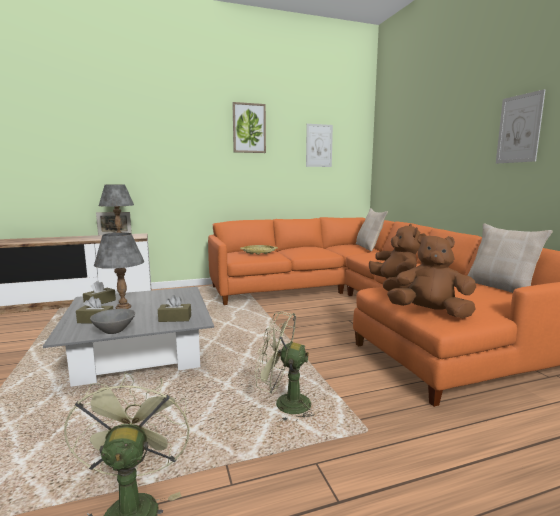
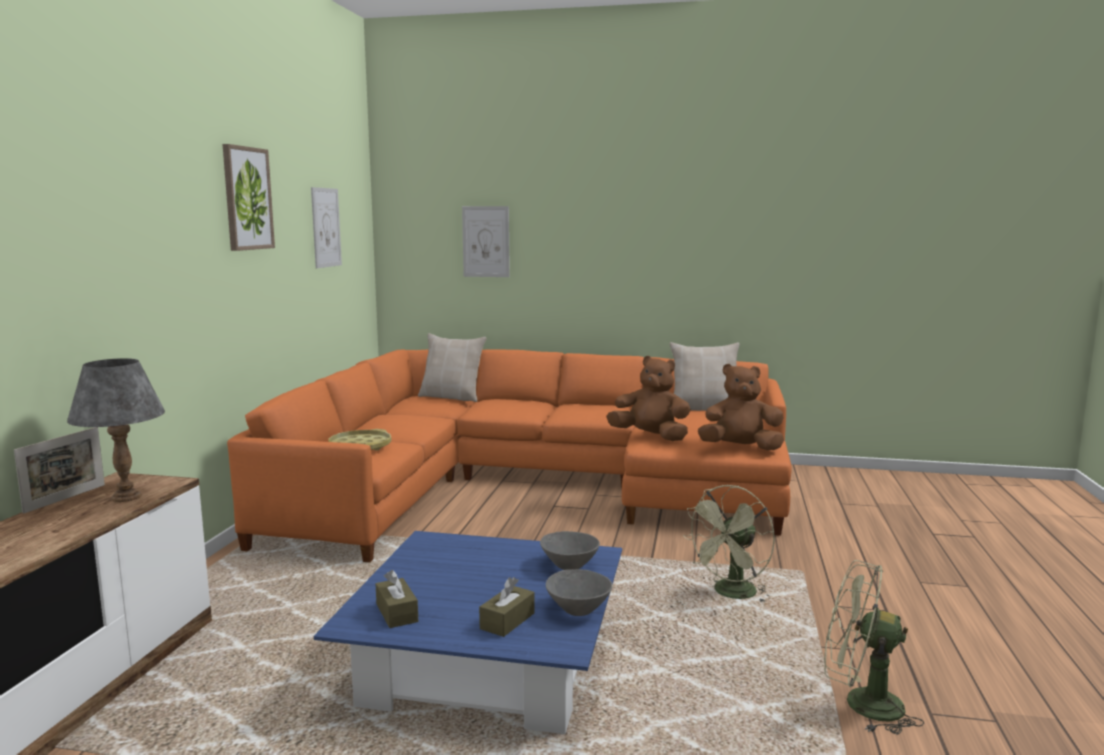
camera: 60 degrees left, 0 degrees up
grey coffee table [43,287,214,387] -> blue coffee table [314,531,622,734]
grey table lamp [94,233,144,309] -> none
brown tissue box [158,295,191,322] -> grey bowl [540,531,600,570]
brown plush toy [387,233,476,318] -> brown plush toy turned 45 degrees clockwise [698,364,784,450]
picture [496,89,546,164] -> picture moved to [462,206,510,277]

